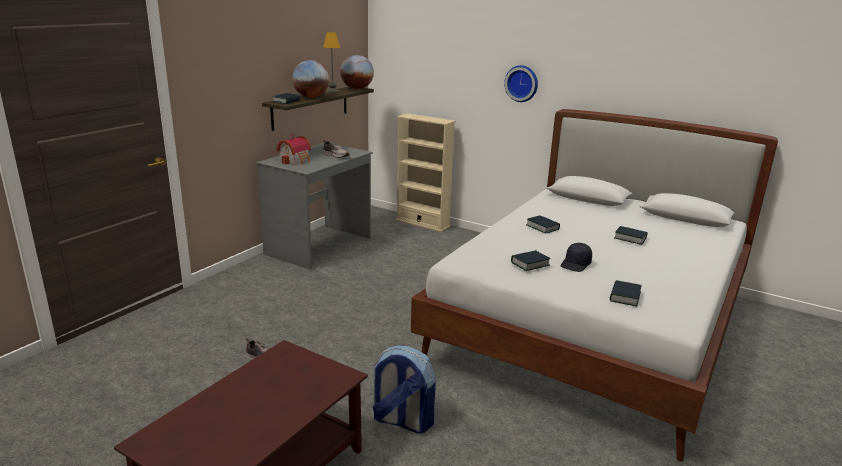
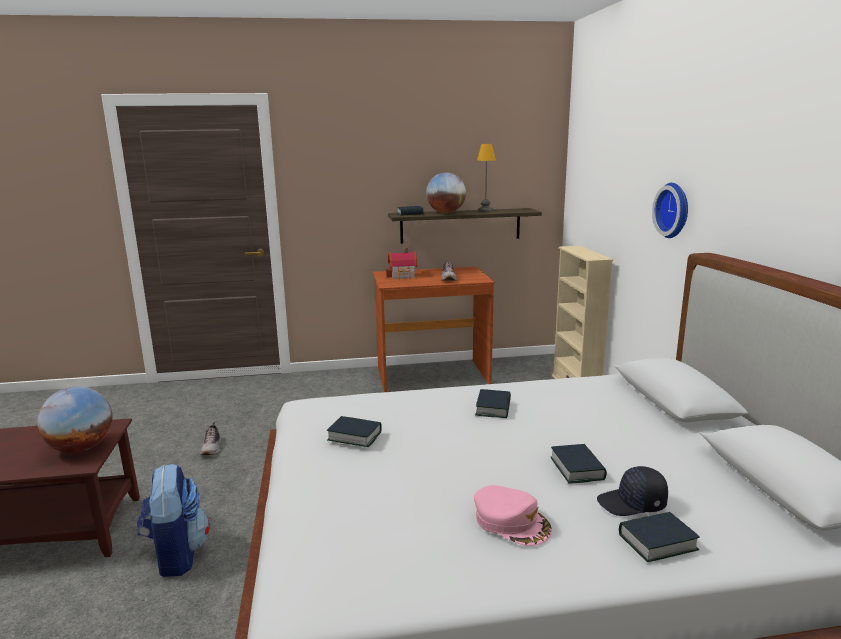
camera: 50 degrees right, 5 degrees down
grey desk [256,143,373,270] -> brown desk [373,267,495,392]
globe [340,55,374,89] -> globe moved to [37,386,113,453]
black cap [560,243,592,272] -> black cap moved to [597,466,668,516]
book [610,280,641,306] -> book moved to [619,512,700,562]
none -> pink cap [474,485,552,546]

